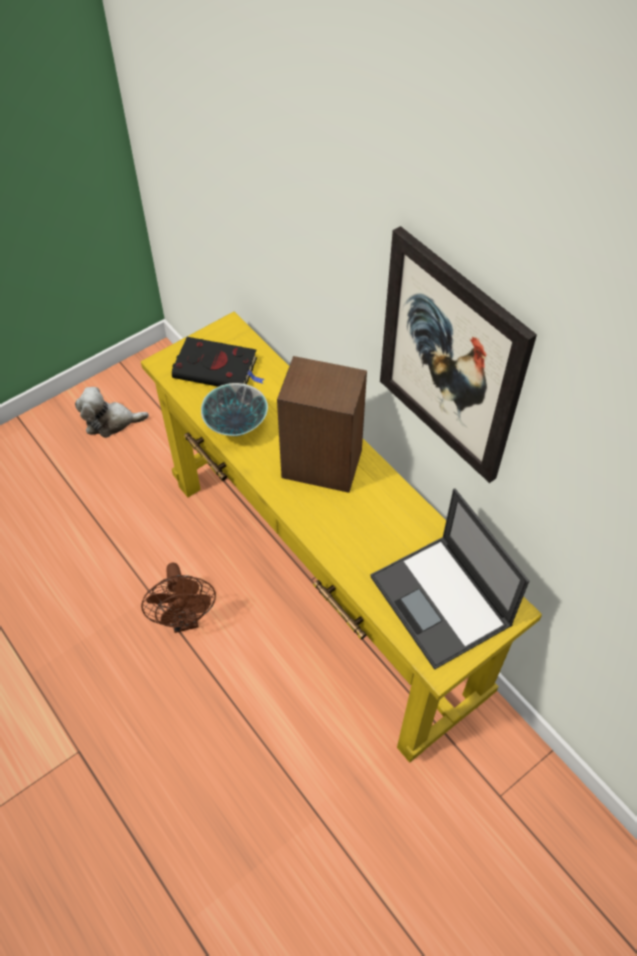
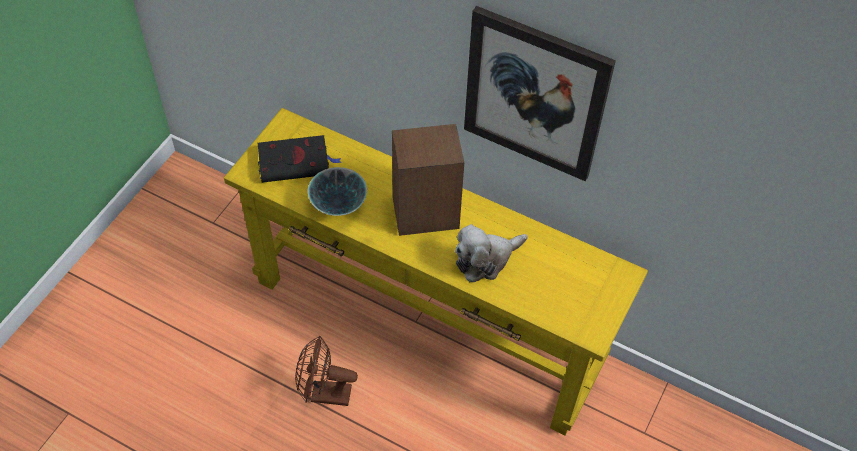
camera: 25 degrees left, 0 degrees up
plush toy [75,387,149,438] -> plush toy moved to [455,224,528,282]
brown fan [141,562,216,633] -> brown fan turned 135 degrees clockwise [295,336,358,406]
laptop [370,489,529,670] -> none

